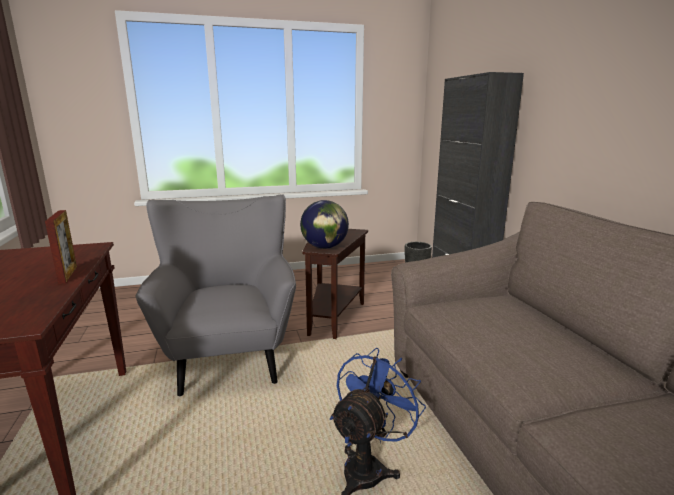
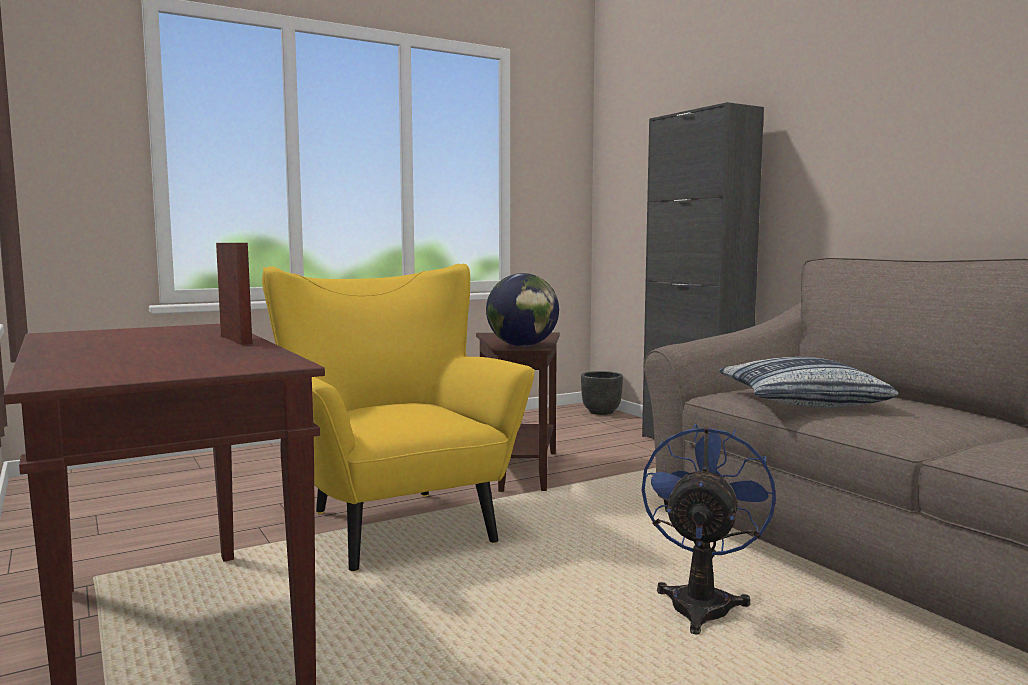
camera: 15 degrees left, 10 degrees down
grey armchair [136,194,296,396] -> yellow armchair [262,264,535,572]
none -> pillow [719,357,898,408]

